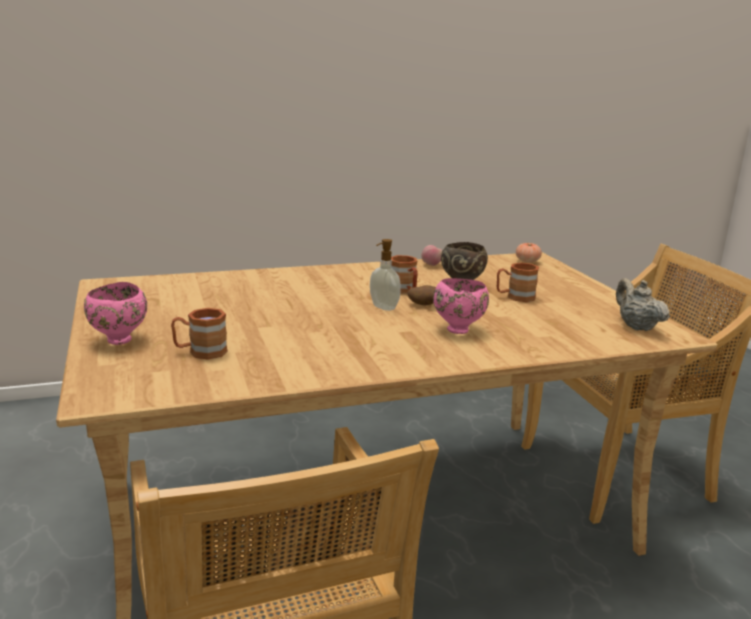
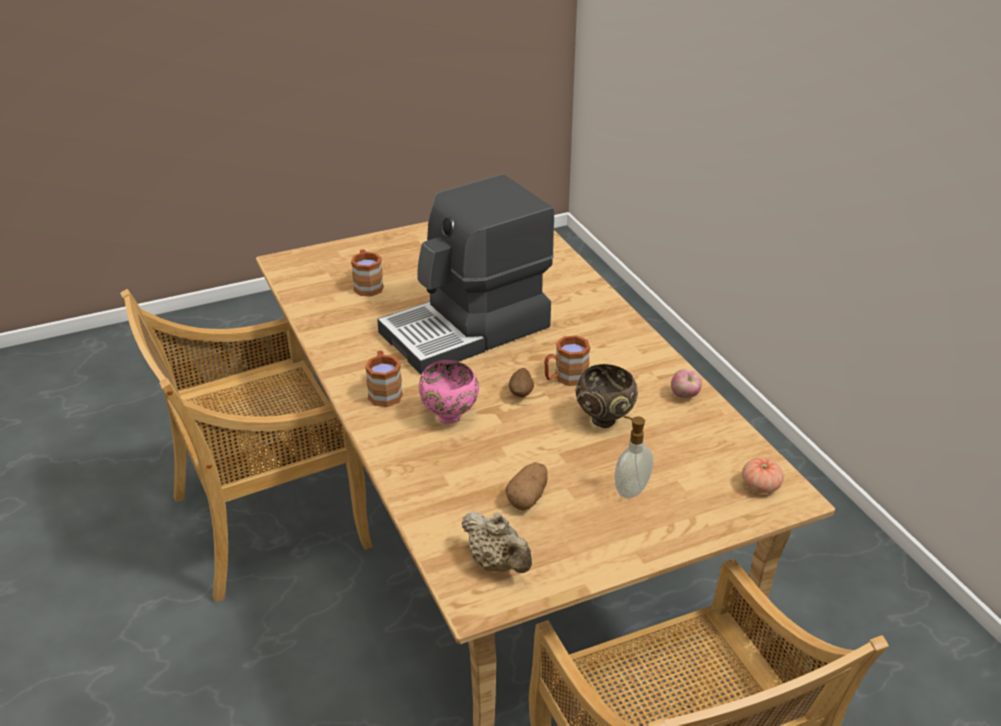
camera: 85 degrees right, 15 degrees up
pink bowl [84,282,147,345] -> none
soap dispenser [370,239,401,311] -> soap dispenser moved to [615,416,653,499]
brown mug [497,262,539,302] -> brown mug moved to [365,351,403,407]
beige teapot [616,278,670,331] -> beige teapot turned 75 degrees clockwise [461,511,532,573]
none -> coffee machine [377,174,554,375]
none -> potato [506,462,548,510]

